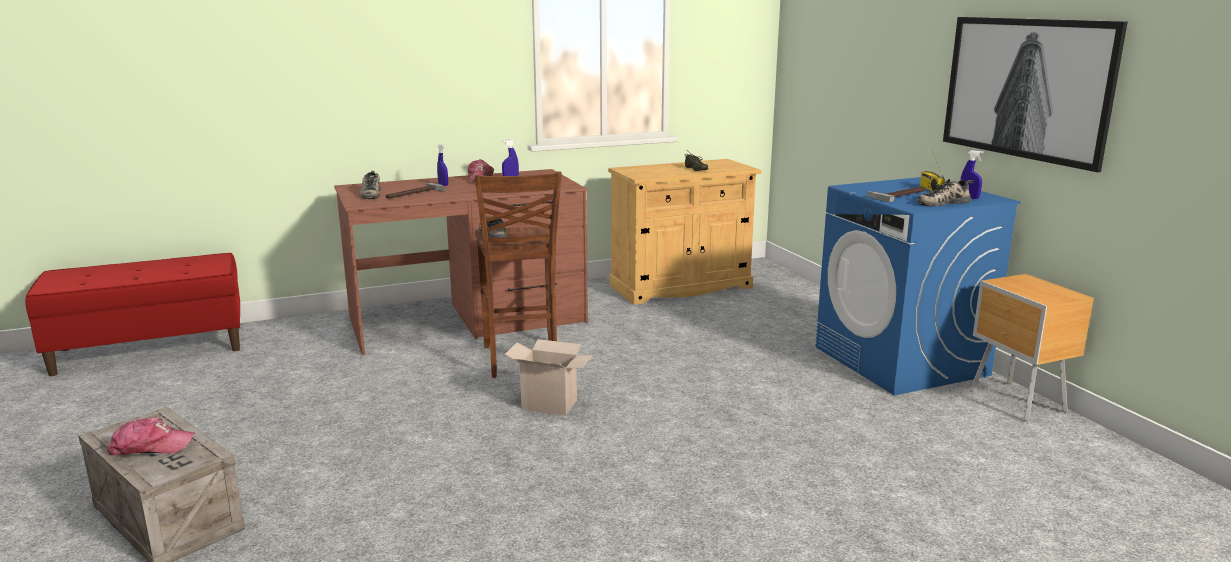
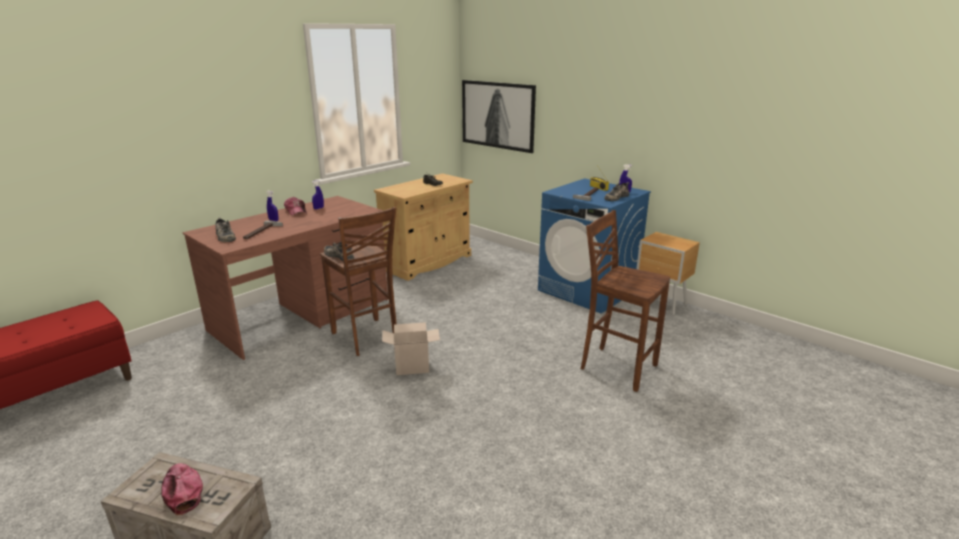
camera: 25 degrees left, 5 degrees up
cap [107,417,195,455] -> cap turned 90 degrees counterclockwise [161,463,203,515]
picture [943,17,1128,172] -> picture moved to [462,80,536,153]
none -> brown stool [581,210,670,392]

